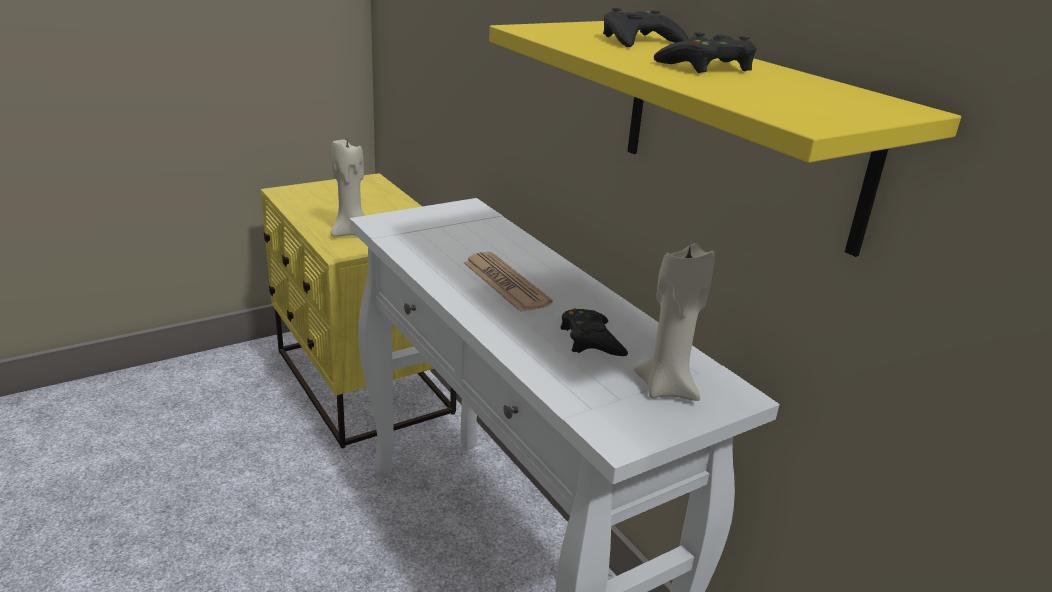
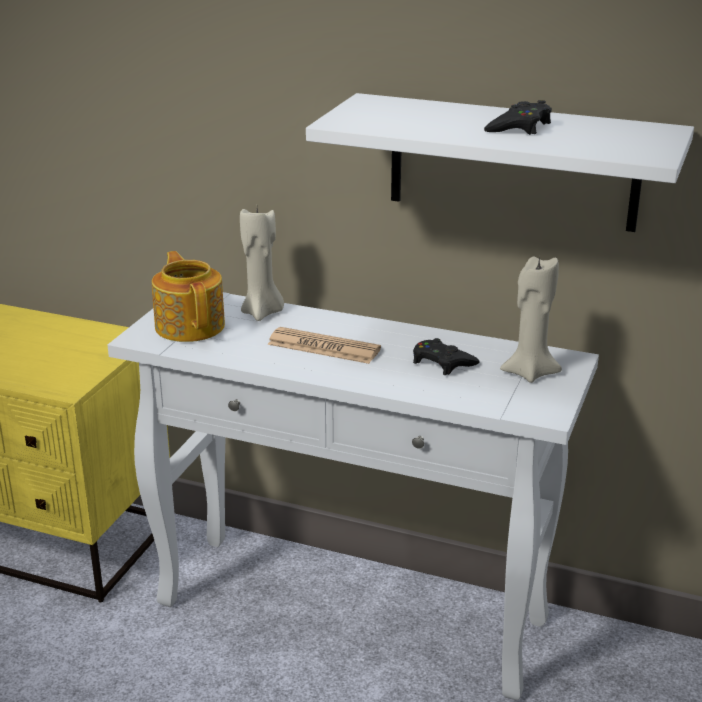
camera: 35 degrees left, 0 degrees up
beige candle [331,139,365,237] -> beige candle moved to [240,208,284,321]
yellow shelf [489,21,961,257] -> white shelf [306,93,694,232]
black game controller [603,8,689,47] -> none
none -> teapot [152,251,225,342]

